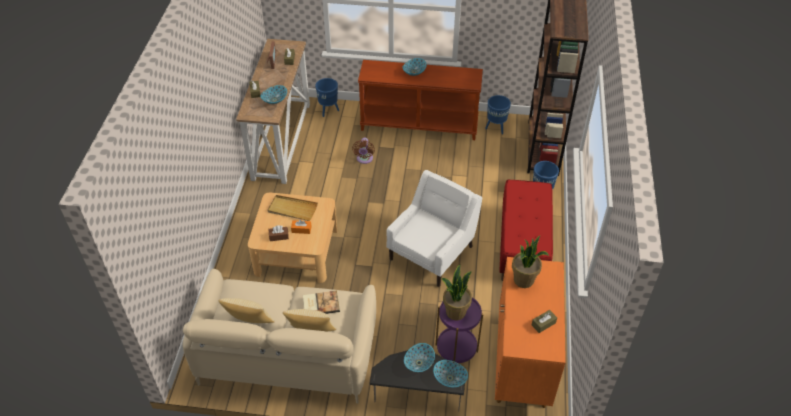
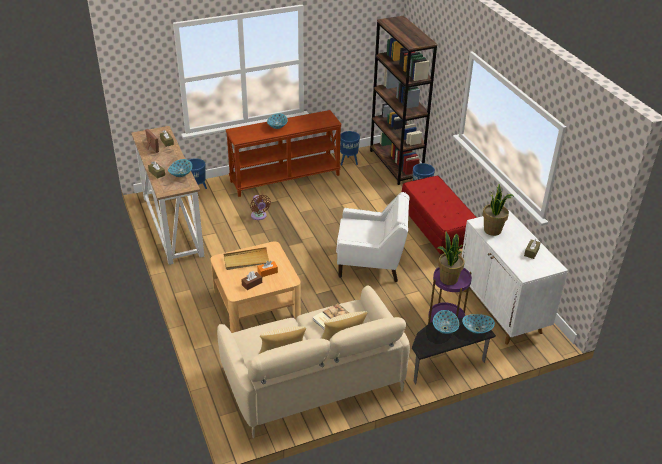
camera: 30 degrees left, 10 degrees down
white armchair [387,170,482,287] -> white armchair turned 90 degrees clockwise [336,192,410,282]
orange cabinet [495,257,566,408] -> white cabinet [462,210,568,345]

